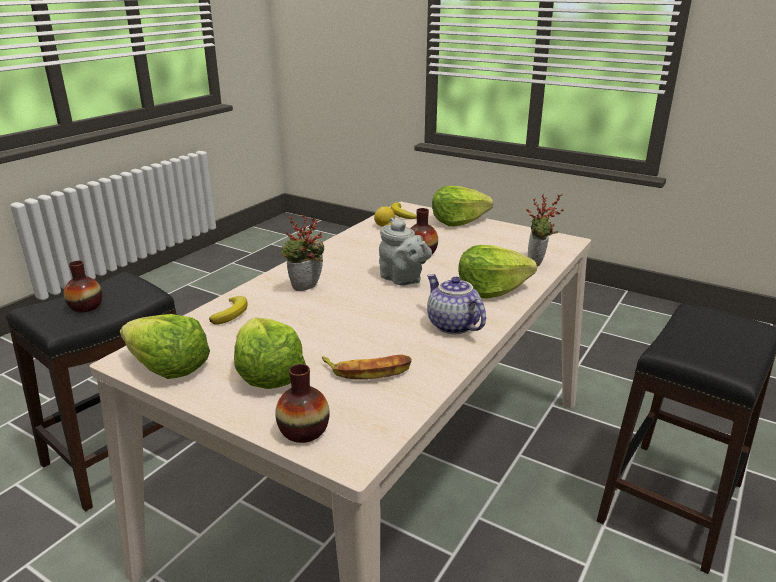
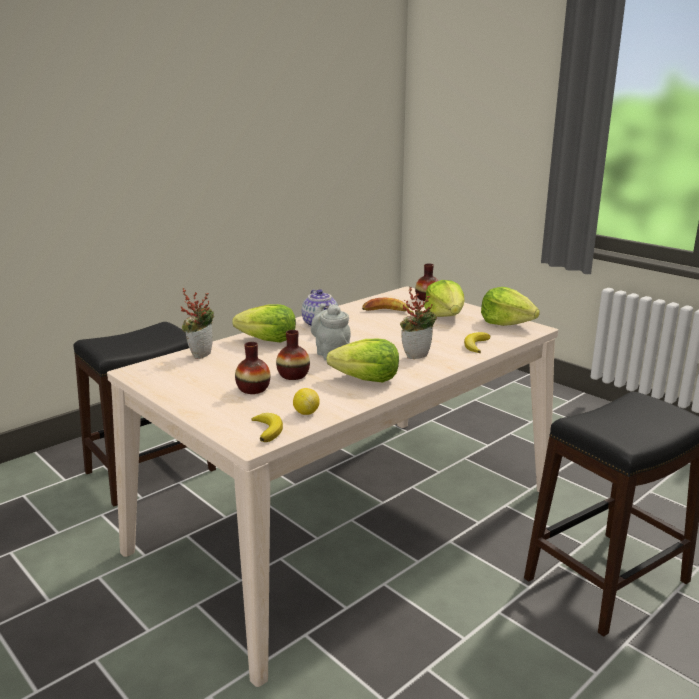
camera: 165 degrees left, 5 degrees down
vase [64,261,102,313] -> vase moved to [235,342,270,394]
lettuce [432,186,493,226] -> lettuce moved to [326,339,399,383]

